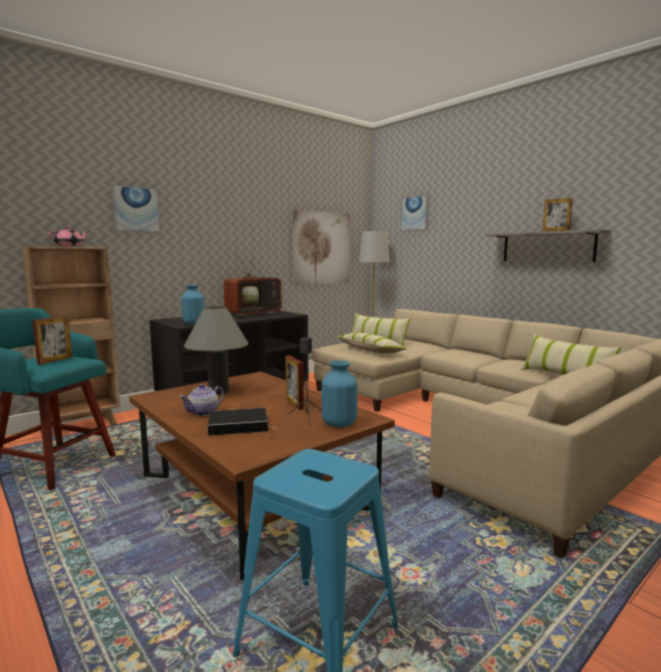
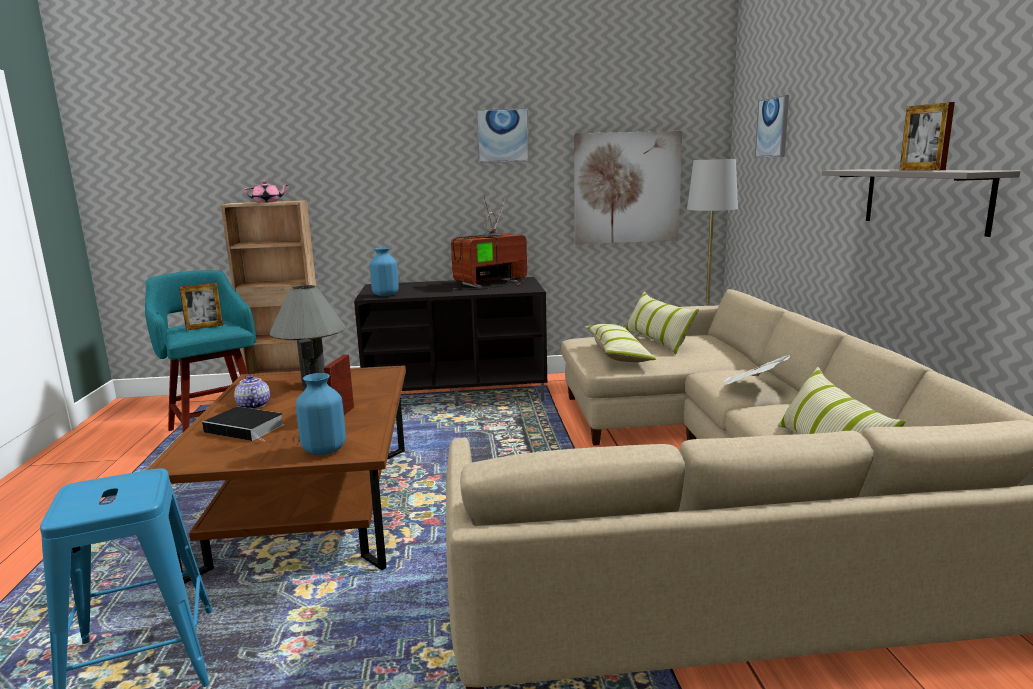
camera: 35 degrees right, 5 degrees up
picture [111,184,161,233] -> picture moved to [476,108,529,163]
teapot [180,384,224,416] -> teapot turned 75 degrees clockwise [234,375,270,409]
television [223,247,282,317] -> television turned 150 degrees clockwise [451,195,527,290]
none -> newspaper [724,355,790,386]

